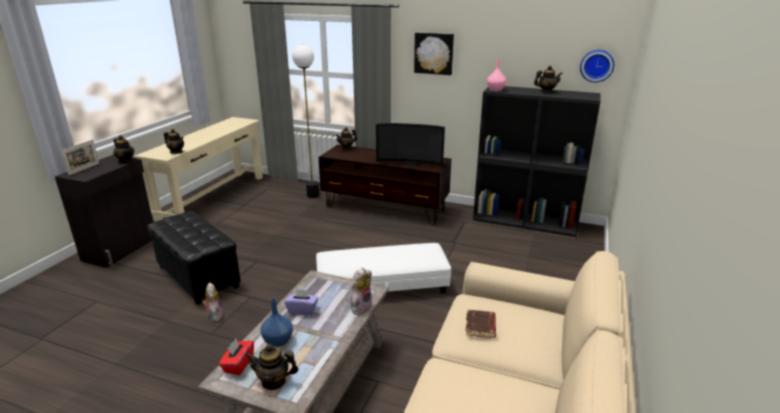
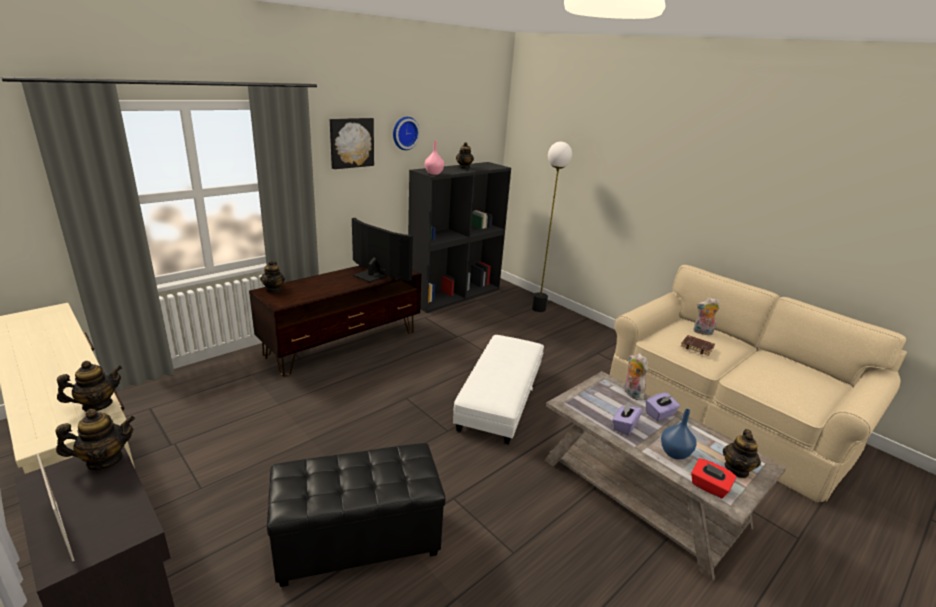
camera: 65 degrees left, 0 degrees up
plush toy [203,282,224,321] -> plush toy moved to [693,298,719,335]
floor lamp [292,44,319,198] -> floor lamp moved to [532,142,572,312]
television [376,123,445,165] -> television turned 90 degrees counterclockwise [352,218,413,283]
wall clock [580,50,614,82] -> wall clock moved to [393,117,420,150]
none -> purple tissue box [646,393,680,421]

